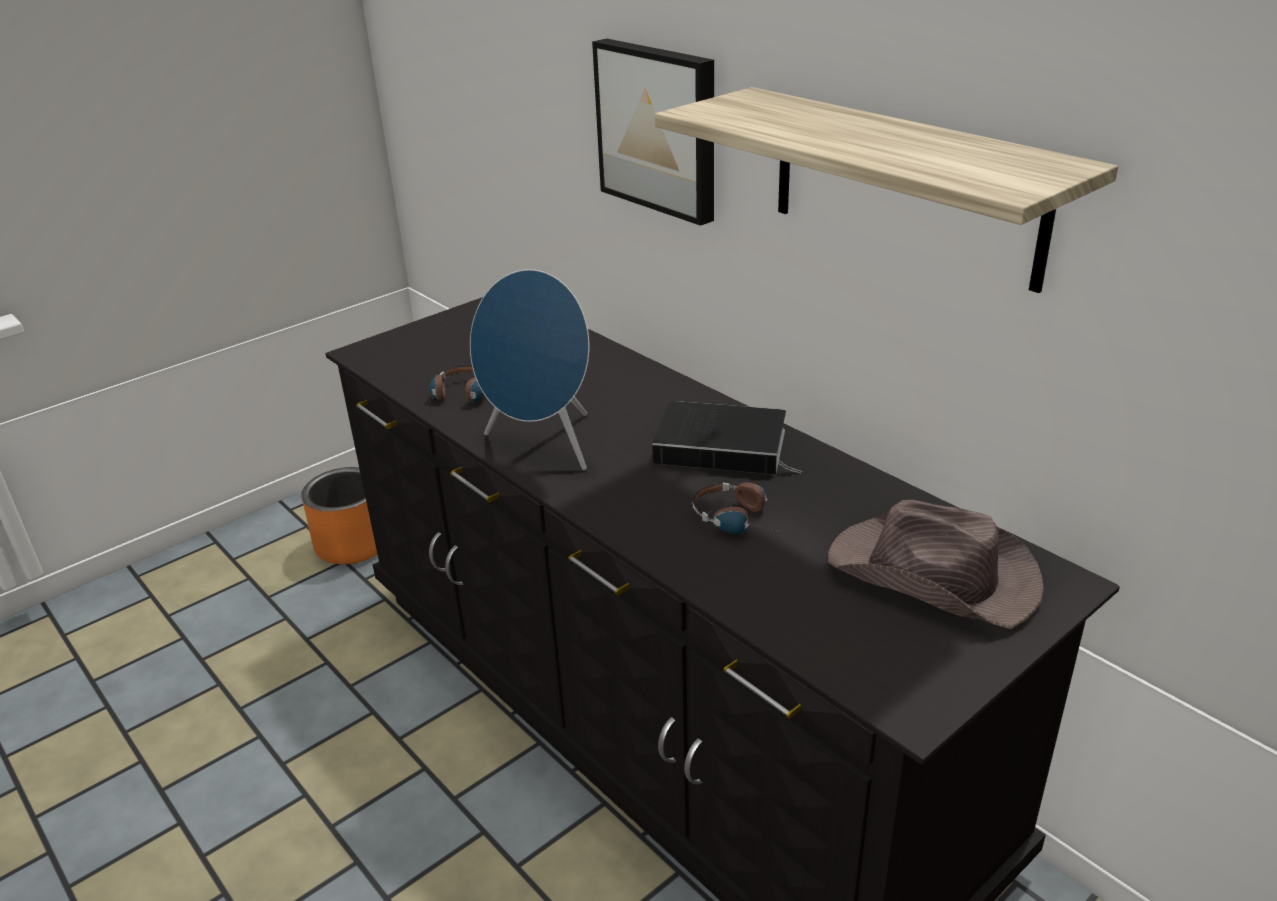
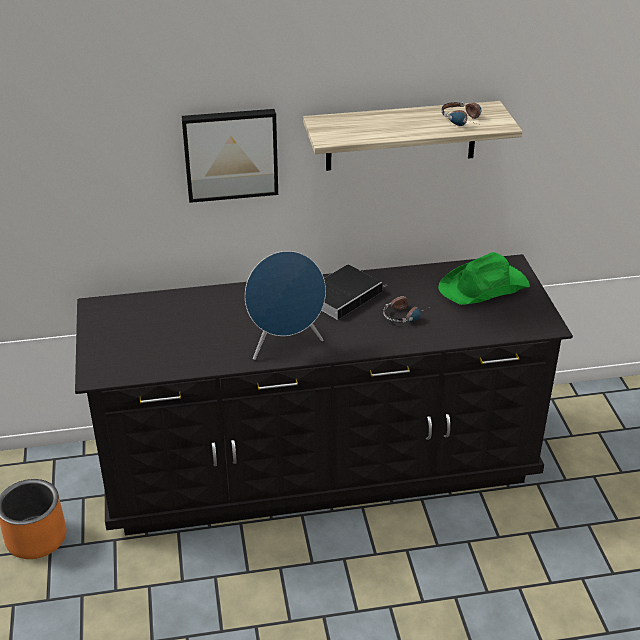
camera: 60 degrees left, 5 degrees up
headphones [427,366,484,406] -> headphones moved to [441,102,481,126]
brown hat [828,500,1044,629] -> green hat [438,252,530,305]

